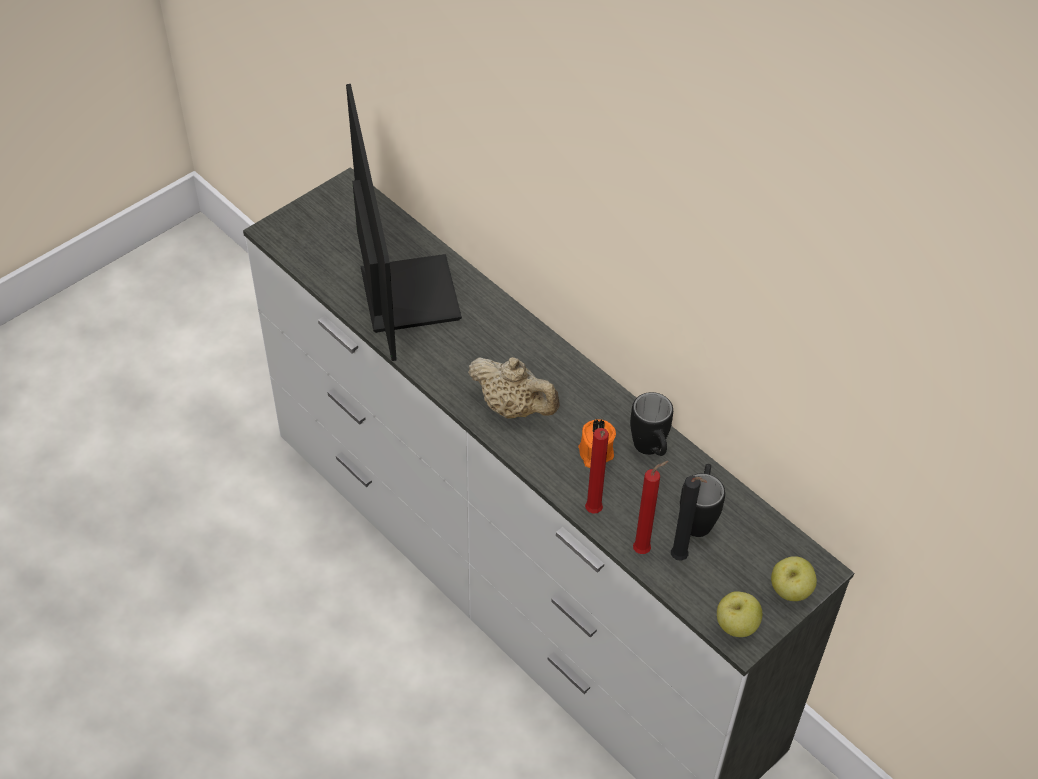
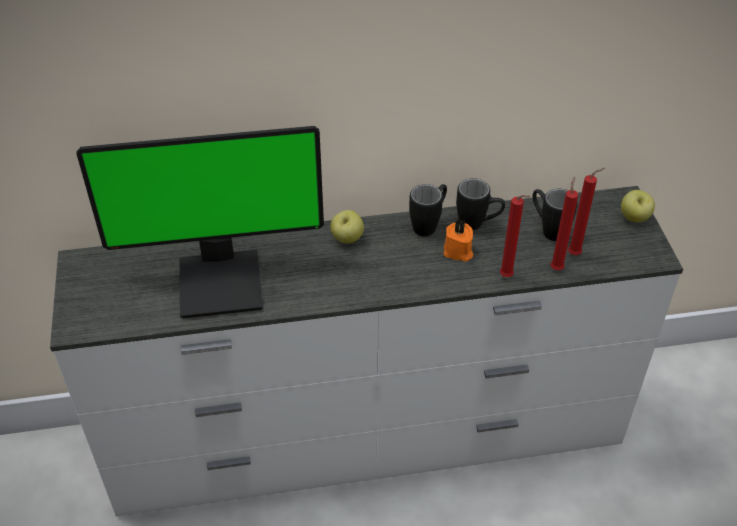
camera: 55 degrees left, 5 degrees down
monitor [346,84,462,361] -> monitor turned 150 degrees clockwise [76,126,324,319]
beige teapot [468,357,560,419] -> none
black candle [671,476,707,561] -> red candle [568,168,605,255]
apple [717,591,762,637] -> apple moved to [331,210,364,243]
none -> black mug [409,184,447,237]

